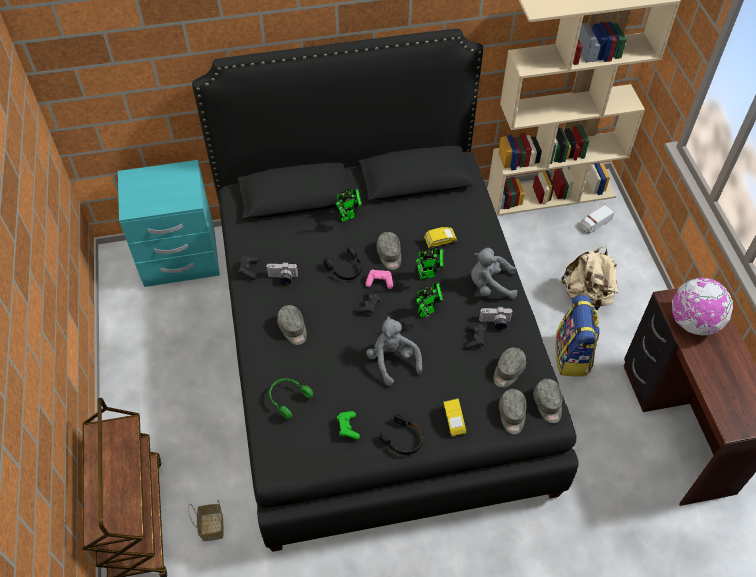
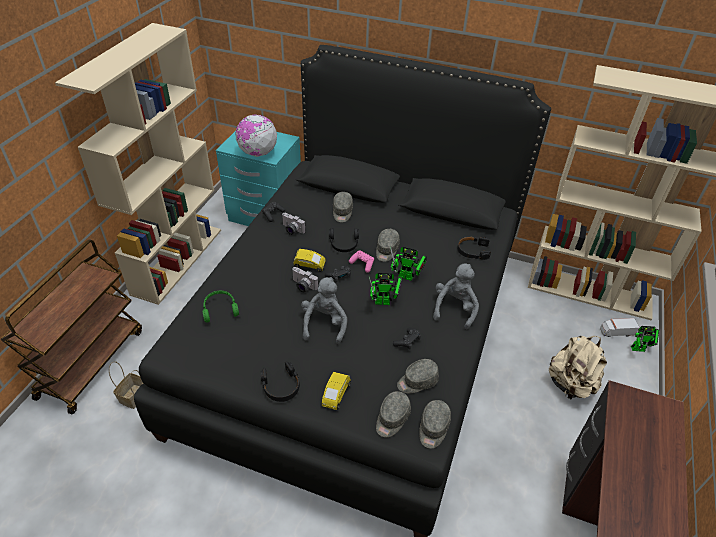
camera: 30 degrees right, 10 degrees down
grey cap [277,305,307,345] -> grey cap moved to [333,192,353,222]
toy robot [336,188,362,222] -> toy robot moved to [631,326,659,352]
green game controller [337,411,360,440] -> none
yellow toy car [424,227,457,249] -> yellow toy car moved to [293,249,326,272]
grey plush toy [471,248,518,299] -> grey plush toy turned 75 degrees clockwise [433,263,479,330]
camera [479,306,512,330] -> camera moved to [292,267,319,292]
backpack [556,295,600,377] -> none
globe [672,278,733,336] -> globe moved to [236,114,277,157]
none -> beige bookcase [55,23,221,305]
none -> black headphones [457,237,491,260]

